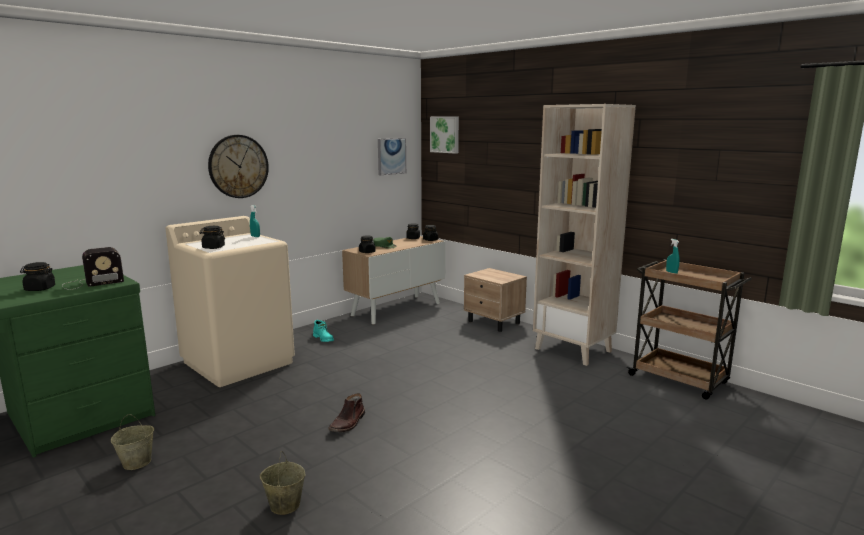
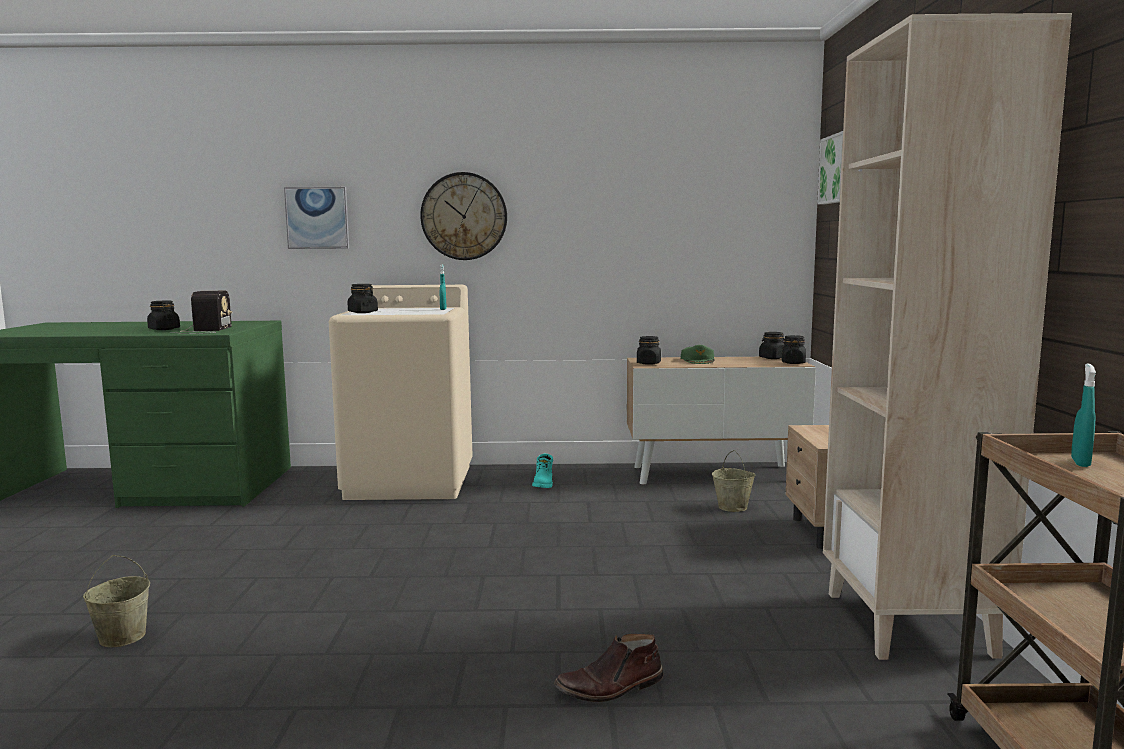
camera: 45 degrees right, 5 degrees down
radio [62,247,124,290] -> radio turned 105 degrees counterclockwise [177,291,233,334]
beige bucket [111,414,154,470] -> beige bucket moved to [712,450,755,512]
brown boot [328,393,365,432] -> brown boot moved to [554,634,663,702]
picture [378,138,406,175] -> picture moved to [284,187,349,249]

